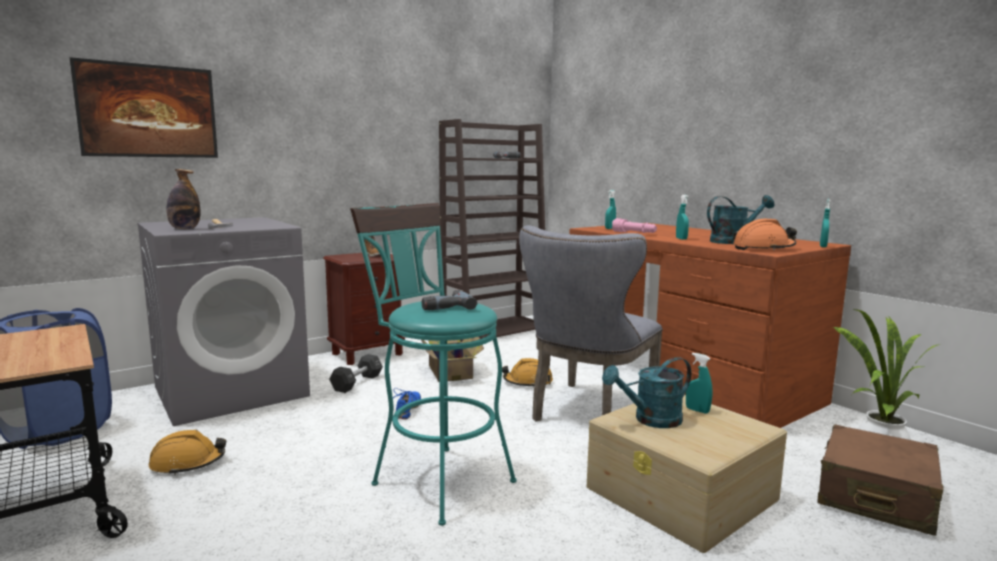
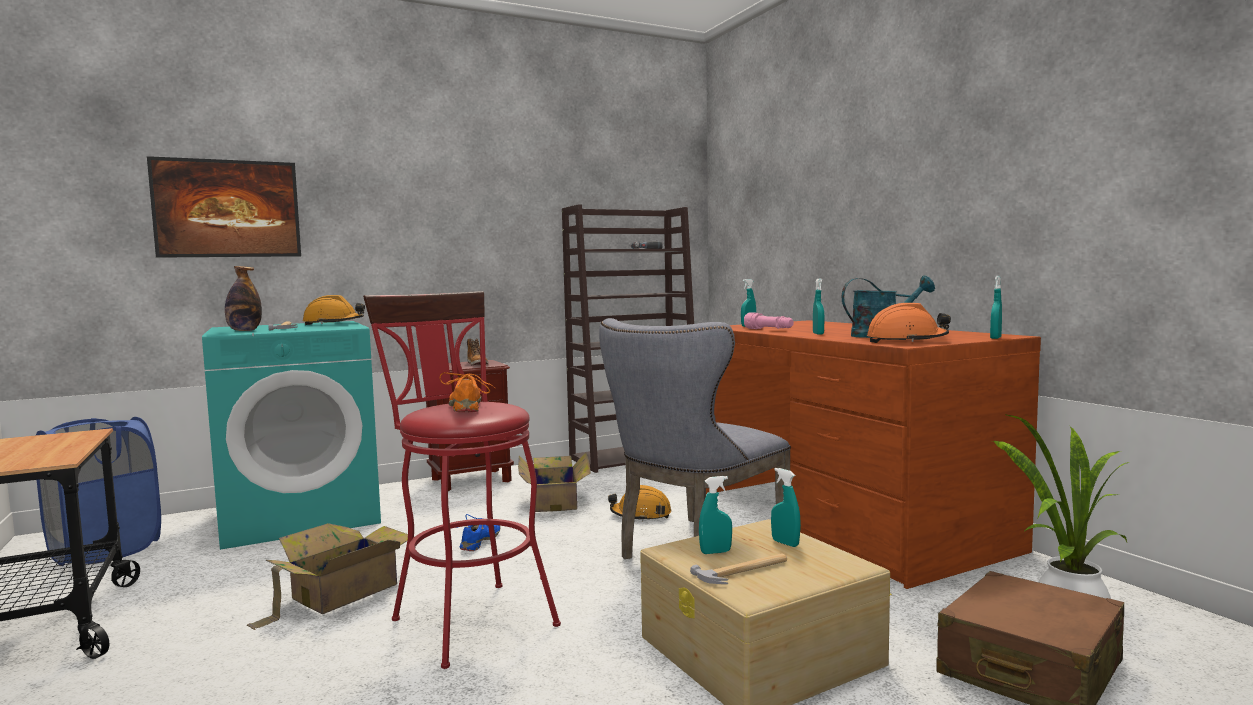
camera: 10 degrees right, 5 degrees down
grey washing machine [137,217,310,426] -> turquoise washing machine [202,321,381,550]
orange hard hat [149,430,226,475] -> orange hard hat moved to [302,295,365,325]
black dumbbell [329,354,383,393] -> none
turquoise stool [350,203,517,526] -> red stool [363,291,561,669]
power drill [422,290,477,310] -> orange shoe [440,372,495,412]
turquoise watering can [602,357,691,428] -> turquoise spray bottle [699,476,732,554]
none -> cardboard box [247,523,408,630]
none -> hammer [690,553,787,584]

